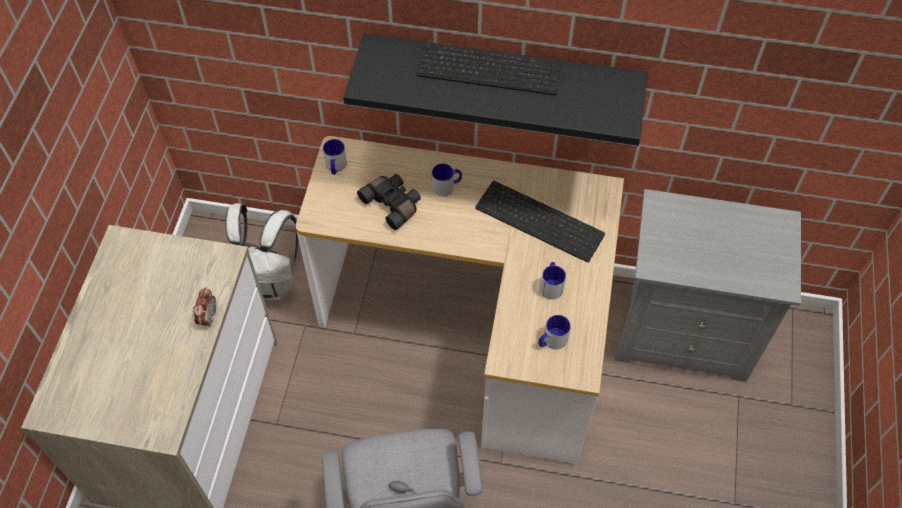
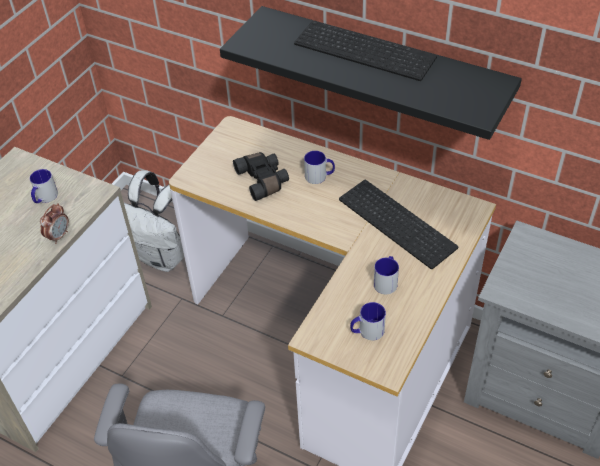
camera: 20 degrees right, 10 degrees down
mug [323,139,347,174] -> mug moved to [30,169,58,203]

